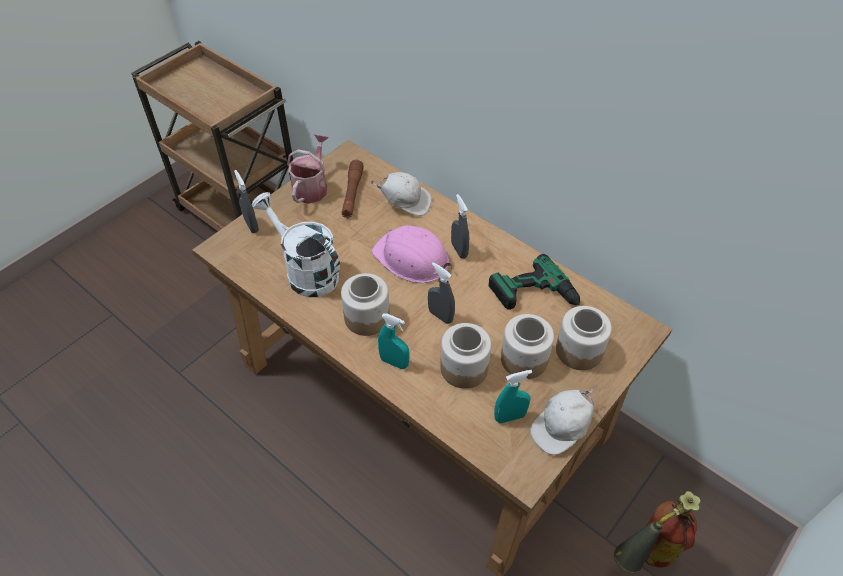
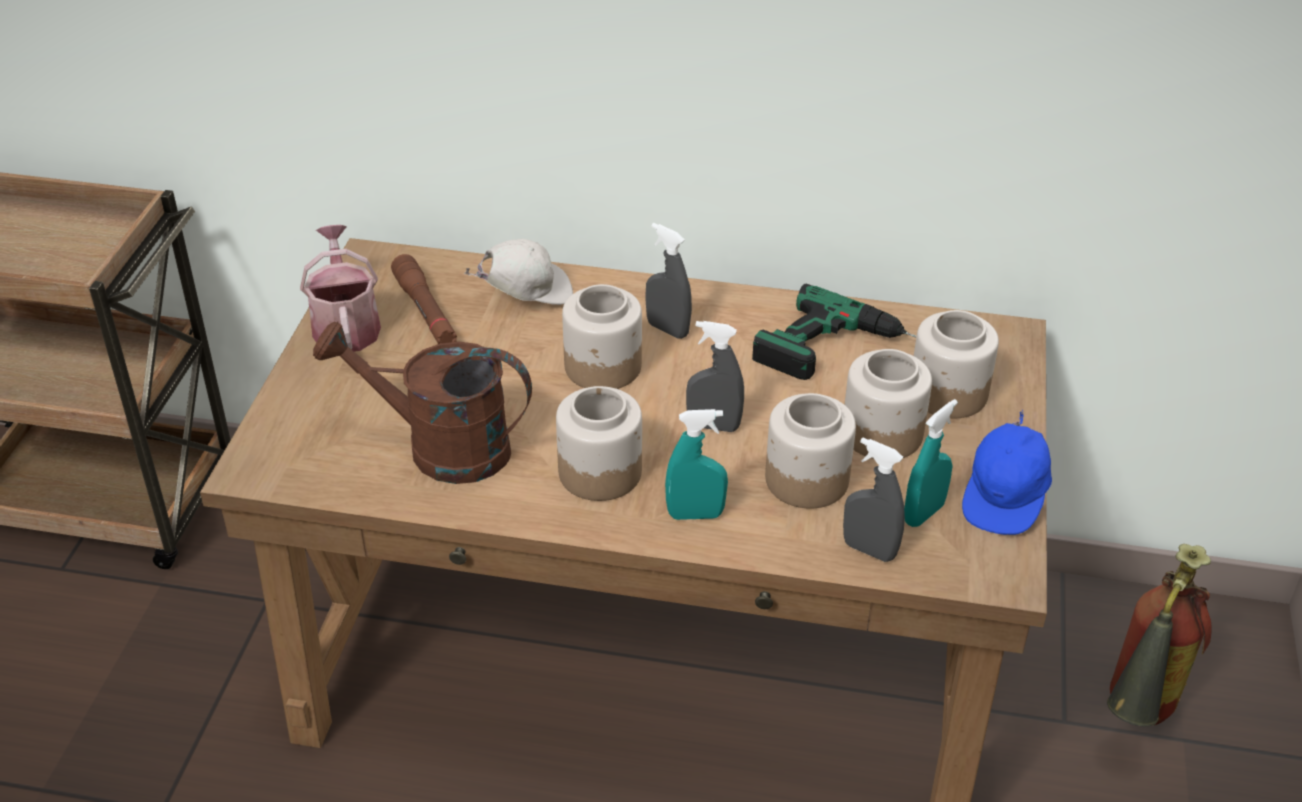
camera: 30 degrees left, 10 degrees down
grey spray bottle [234,170,259,233] -> grey spray bottle moved to [843,437,905,562]
white watering can [252,192,340,297] -> brown watering can [313,321,532,484]
pink hard hat [372,226,452,283] -> jar [562,284,642,389]
white cap [530,386,595,455] -> blue cap [962,410,1052,535]

